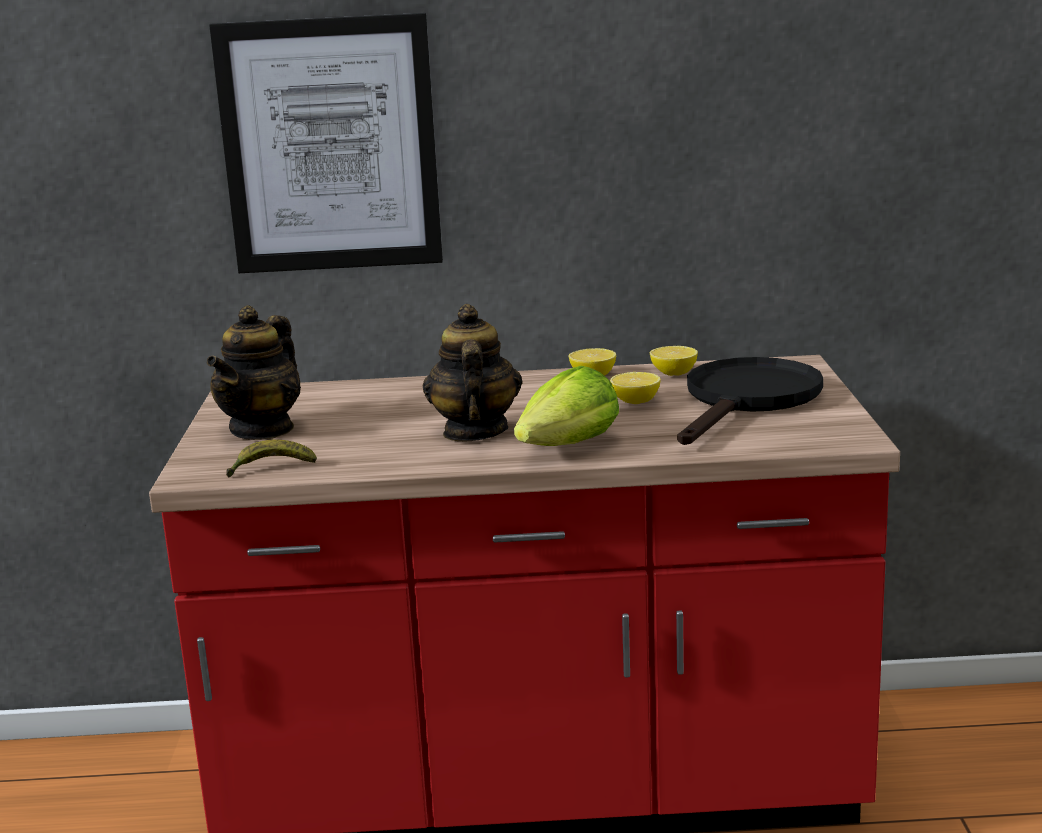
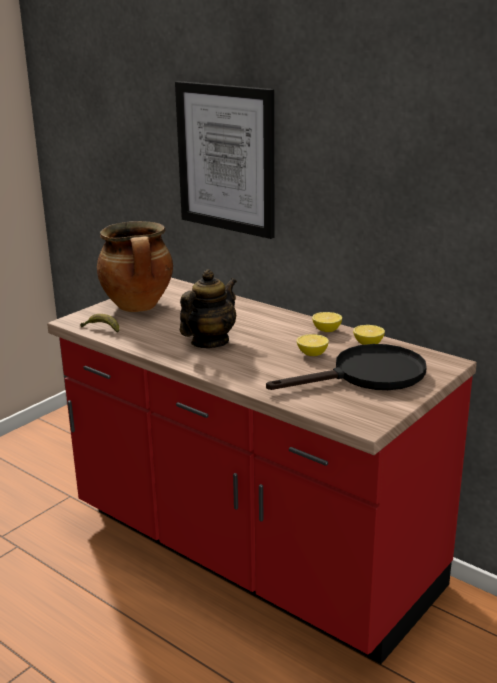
camera: 40 degrees right, 5 degrees up
teapot [207,305,301,440] -> cooking pot [97,221,173,312]
lettuce [514,366,619,446] -> none

